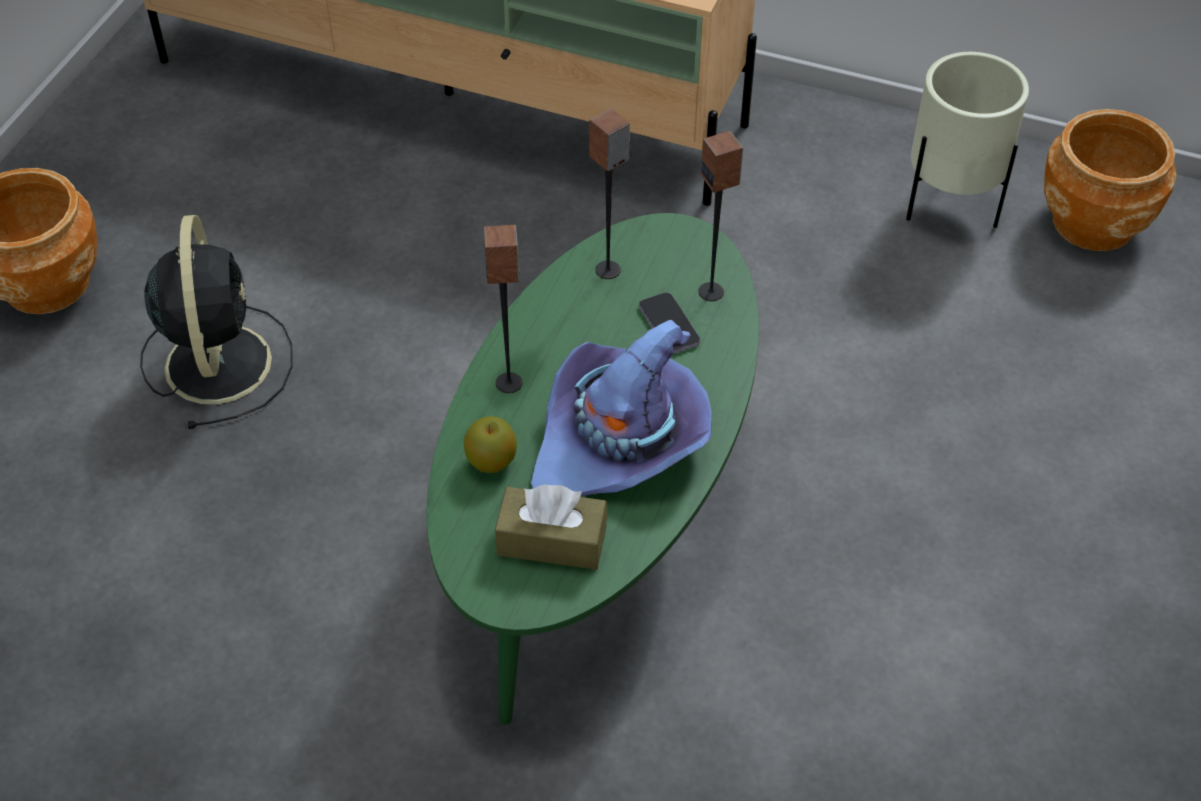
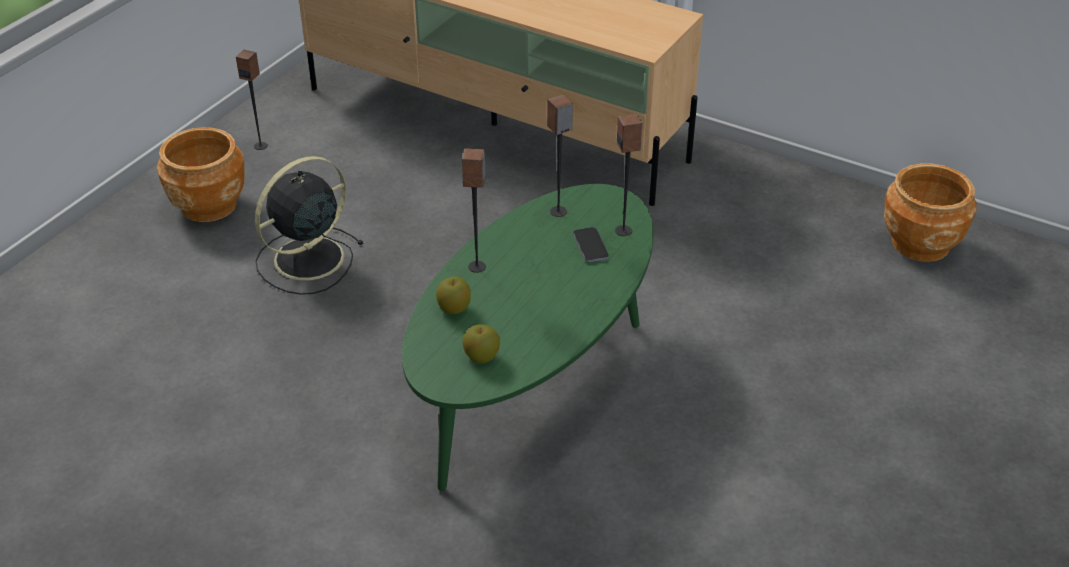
camera: 10 degrees right, 10 degrees down
black fan [140,215,293,429] -> black fan turned 135 degrees counterclockwise [255,156,364,295]
brown tissue box [495,484,607,570] -> apple [462,324,500,363]
purple hat [531,320,712,497] -> none
beige planter [906,52,1029,228] -> none
none -> speaker [236,50,268,150]

